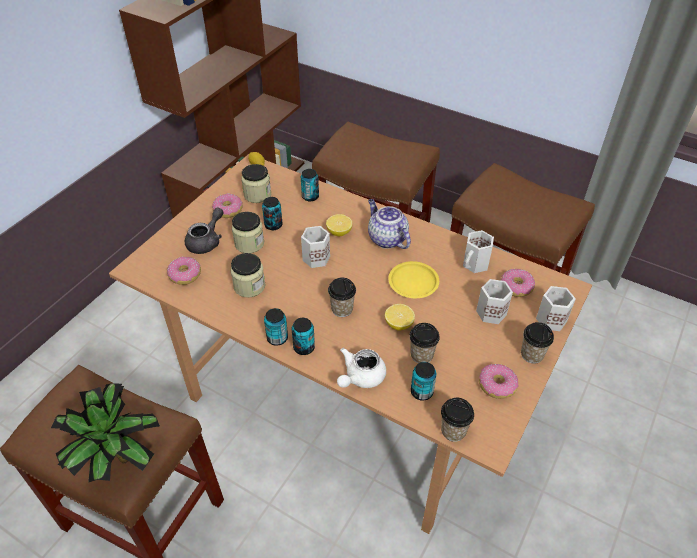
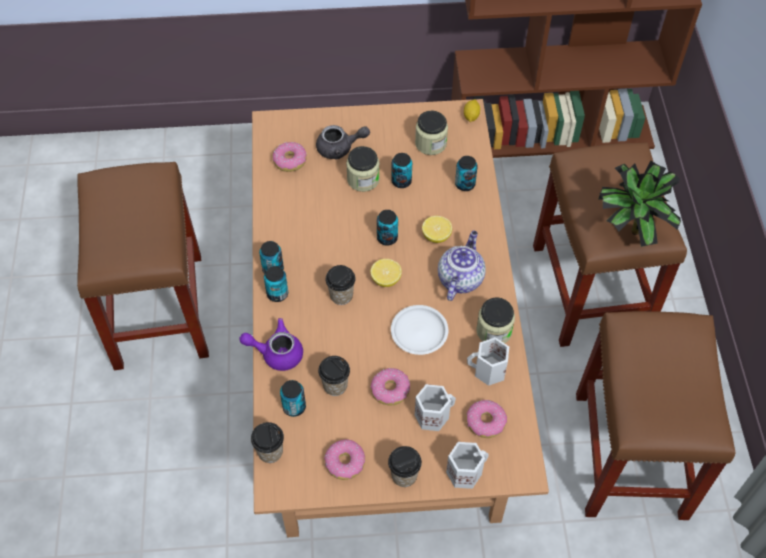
camera: 55 degrees right, 10 degrees up
potted plant [51,383,160,483] -> potted plant moved to [599,161,681,247]
donut [212,193,243,218] -> donut moved to [370,368,410,405]
jar [231,253,265,298] -> jar moved to [476,297,515,343]
white mug [301,226,330,268] -> can [377,210,398,245]
white teapot [337,348,386,388] -> purple teapot [239,318,303,371]
lemon [385,304,415,330] -> lemon moved to [370,259,402,287]
yellow plate [388,261,439,298] -> white plate [391,305,448,355]

